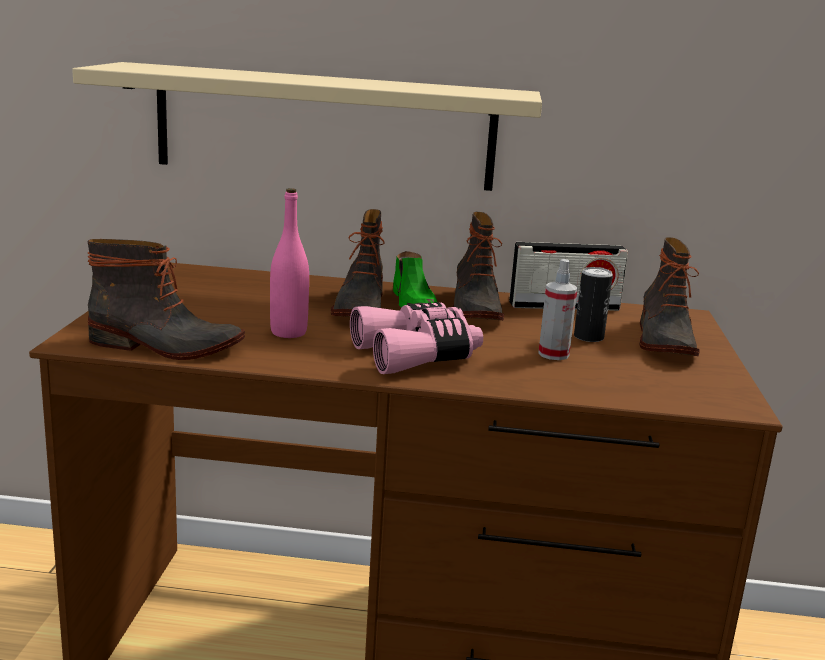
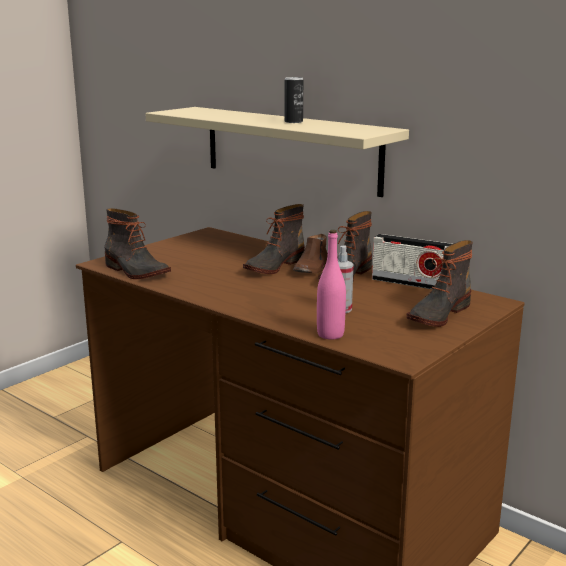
camera: 35 degrees right, 0 degrees up
pink bottle [270,188,309,338] -> pink bottle moved to [317,230,346,340]
pink binoculars [350,302,483,374] -> none
green shoe [393,251,437,308] -> brown shoe [293,234,328,273]
can [574,267,613,342] -> can moved to [285,77,303,123]

